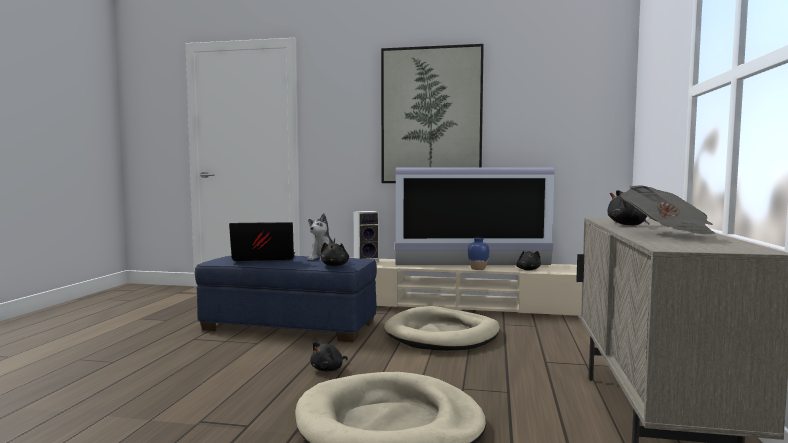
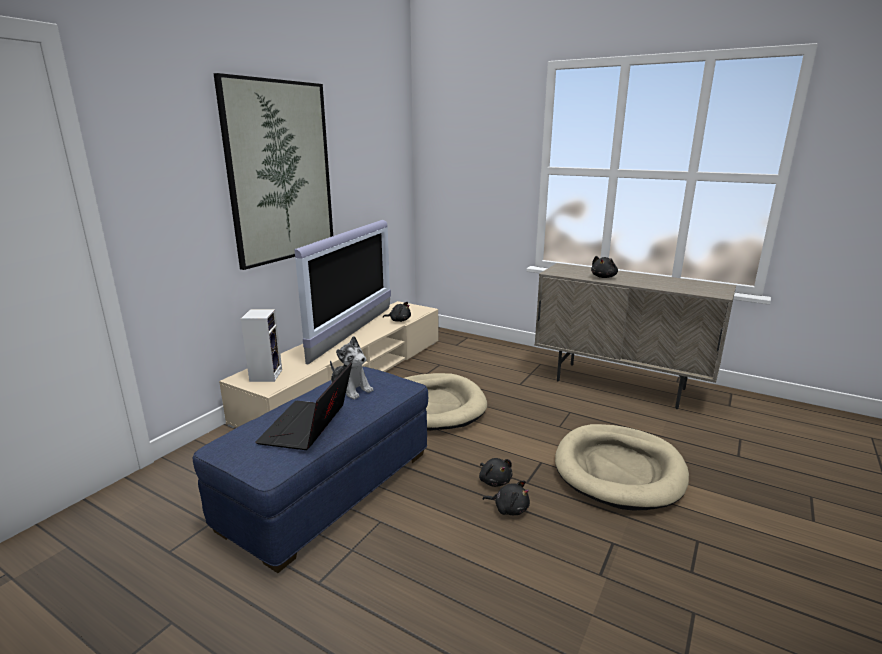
camera: 70 degrees left, 15 degrees up
black plush toy [321,242,349,266] -> black plush toy moved to [483,481,530,515]
blue vase [468,238,489,270] -> none
newspaper [620,186,715,235] -> none

